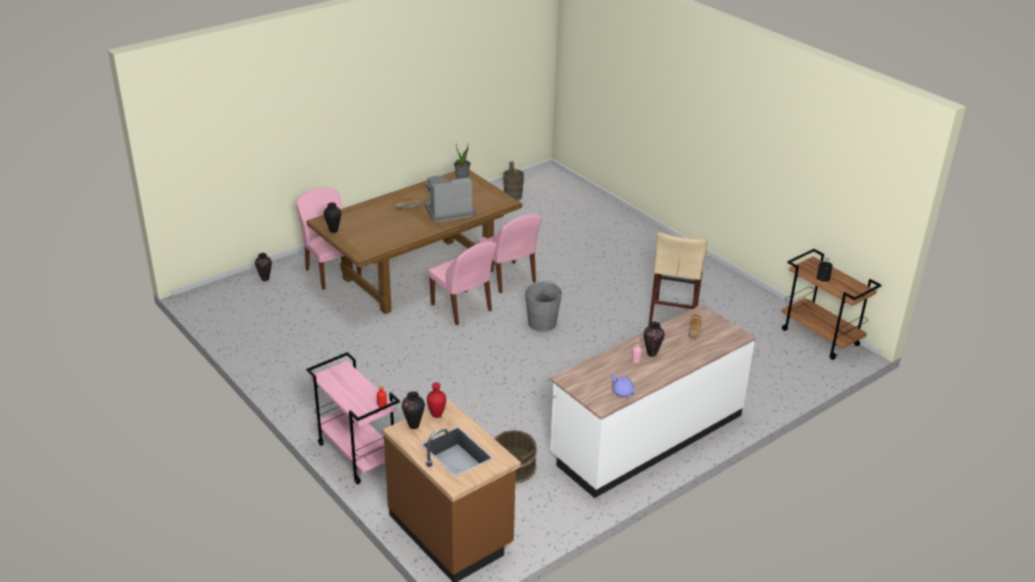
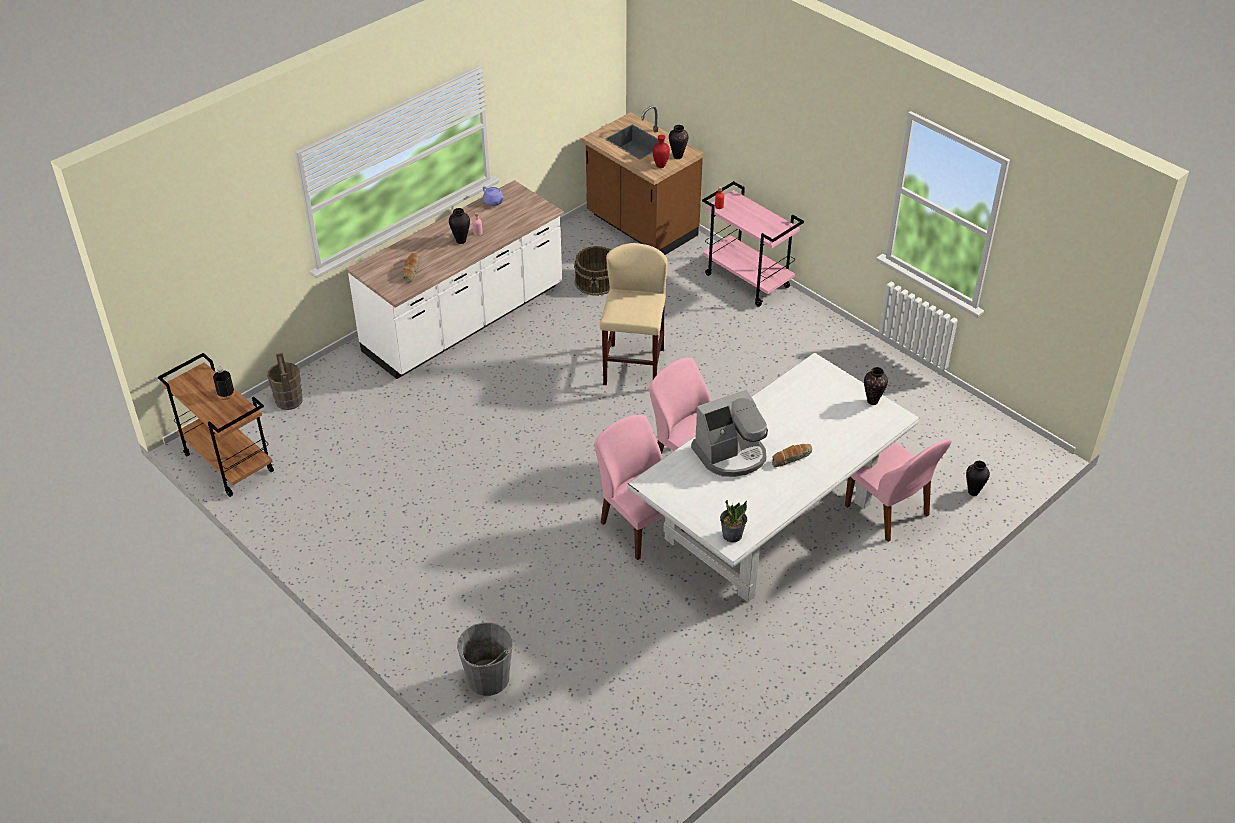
camera: 175 degrees right, 10 degrees up
brown dining table [307,170,522,314] -> white dining table [628,353,920,602]
brown bucket [503,161,524,200] -> brown bucket moved to [267,353,303,410]
grey bucket [525,281,562,332] -> grey bucket moved to [457,622,513,696]
beige stool [648,232,708,326] -> beige stool moved to [600,243,668,385]

